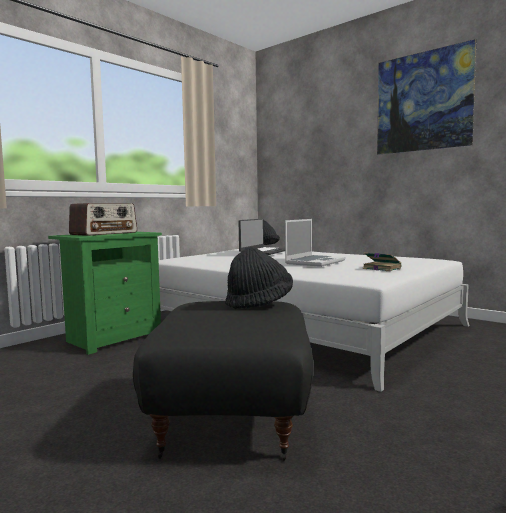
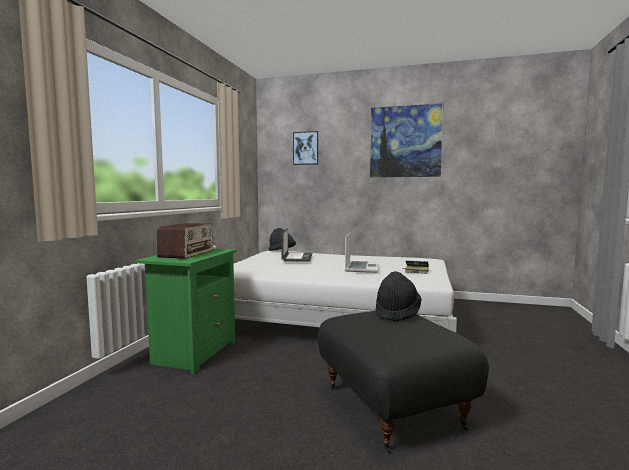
camera: 25 degrees left, 0 degrees up
none -> picture [293,131,318,165]

